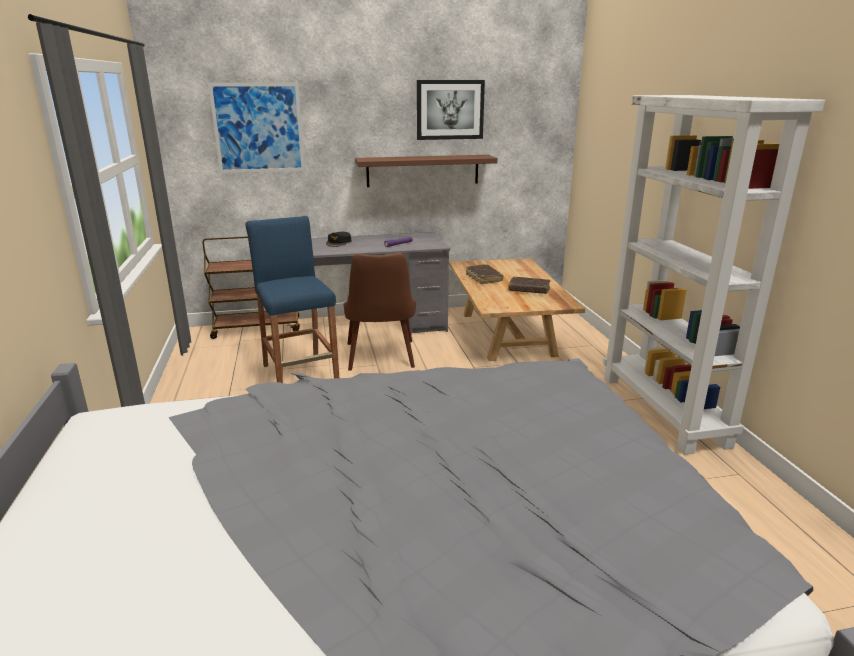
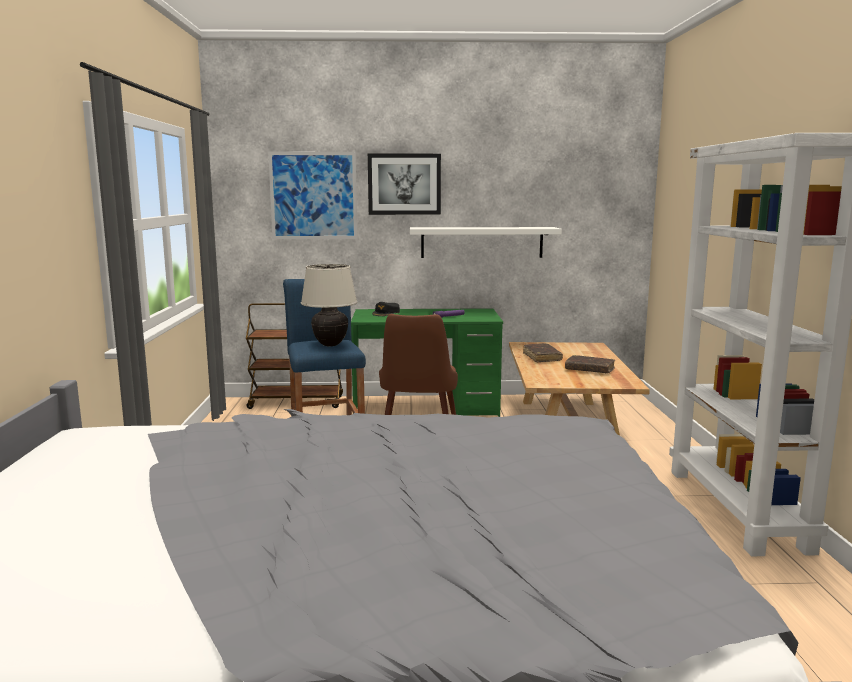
camera: 10 degrees right, 10 degrees down
grey desk [311,232,450,335] -> green desk [351,308,503,417]
brown shelf [355,155,498,187] -> white shelf [410,227,562,258]
picture [417,80,485,140] -> picture moved to [368,154,441,215]
none -> beige table lamp [301,264,357,346]

